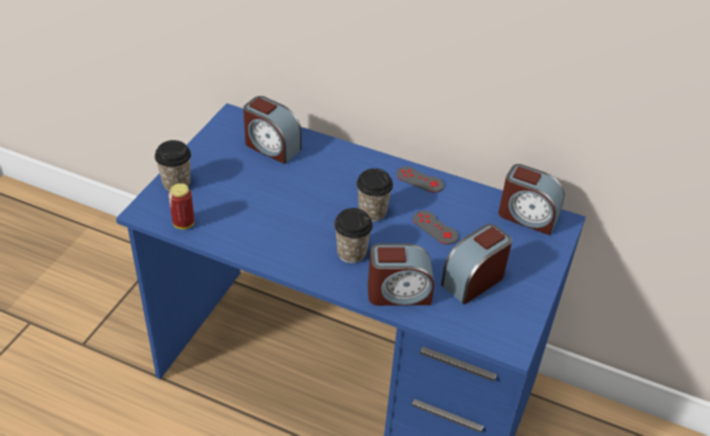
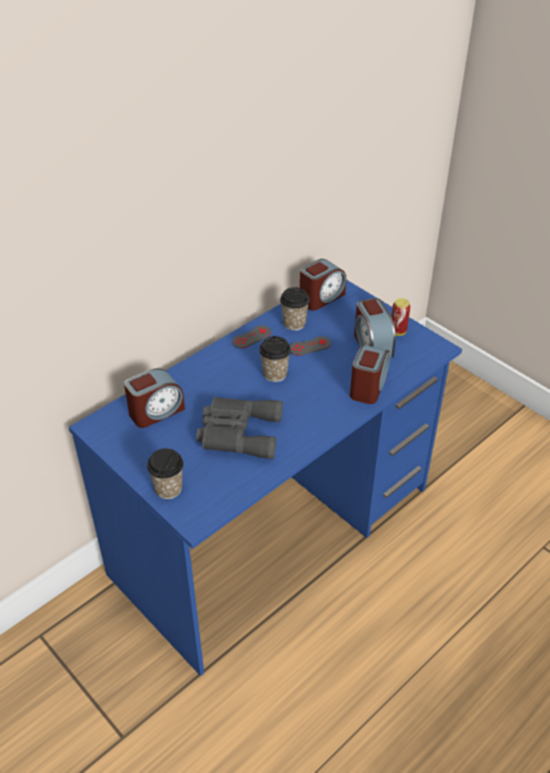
camera: 65 degrees left, 0 degrees up
can [168,183,194,229] -> can moved to [391,298,410,336]
cup [334,208,373,263] -> cup moved to [280,287,310,331]
none -> grey binoculars [196,397,283,459]

